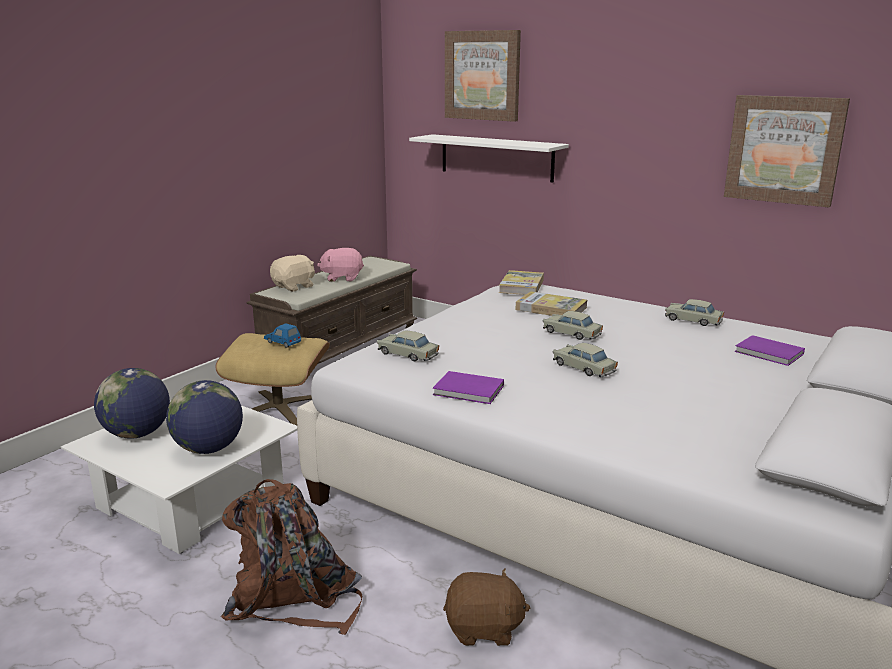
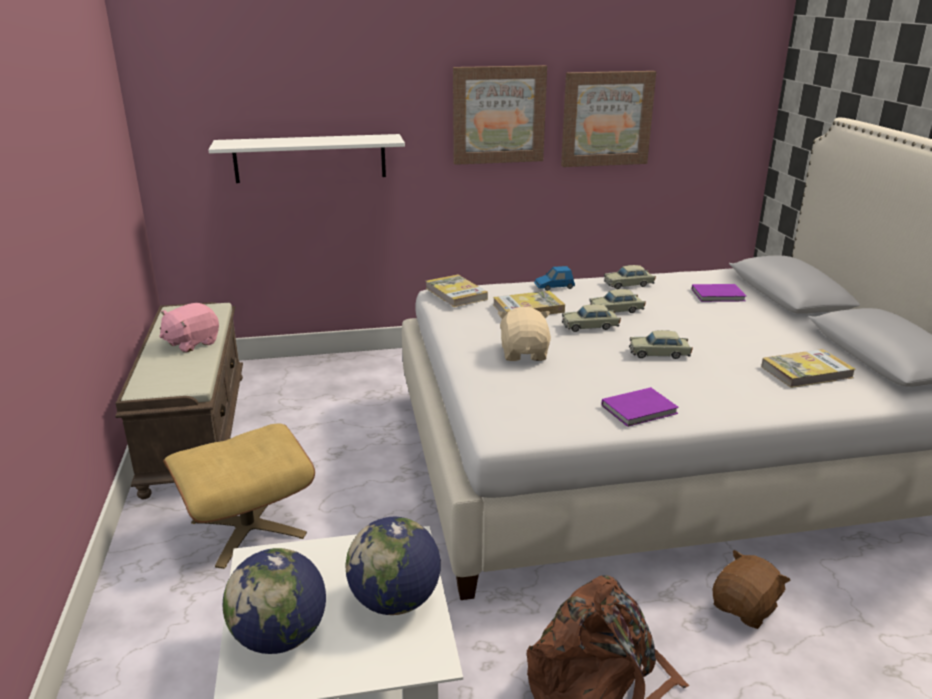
camera: 45 degrees left, 5 degrees up
blue toy car [264,323,301,348] -> blue toy car moved to [534,266,575,291]
beige plush toy [270,255,315,291] -> beige plush toy moved to [498,307,551,361]
beige toy car [377,331,439,361] -> beige toy car moved to [589,289,646,313]
picture [445,30,521,122] -> picture moved to [453,65,547,165]
none -> book [761,349,856,388]

